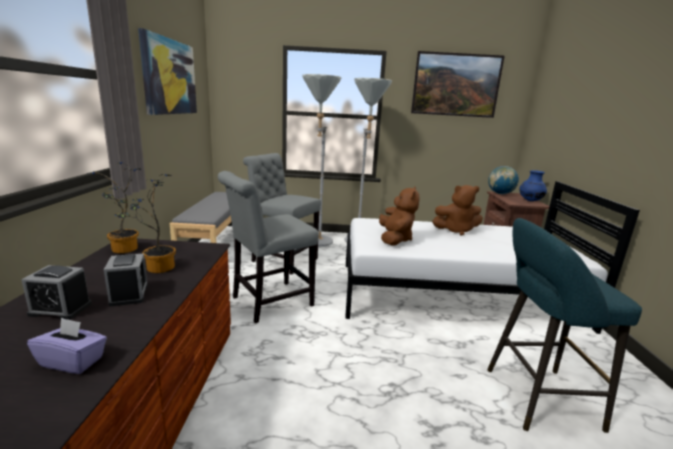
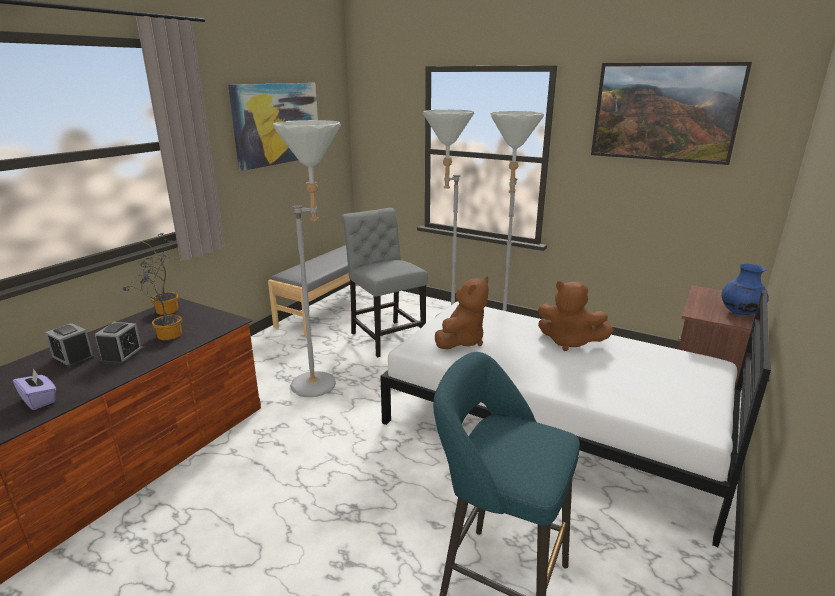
camera: 30 degrees right, 5 degrees up
grey chair [218,171,319,323] -> grey floor lamp [273,120,341,397]
globe [488,166,519,194] -> none

